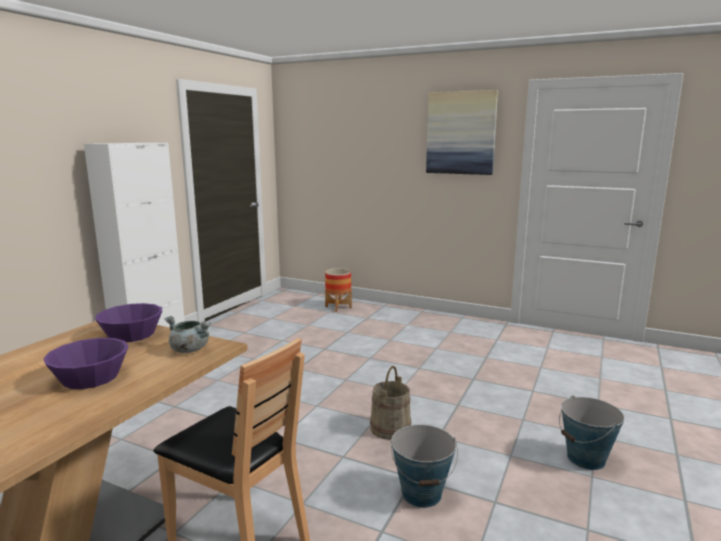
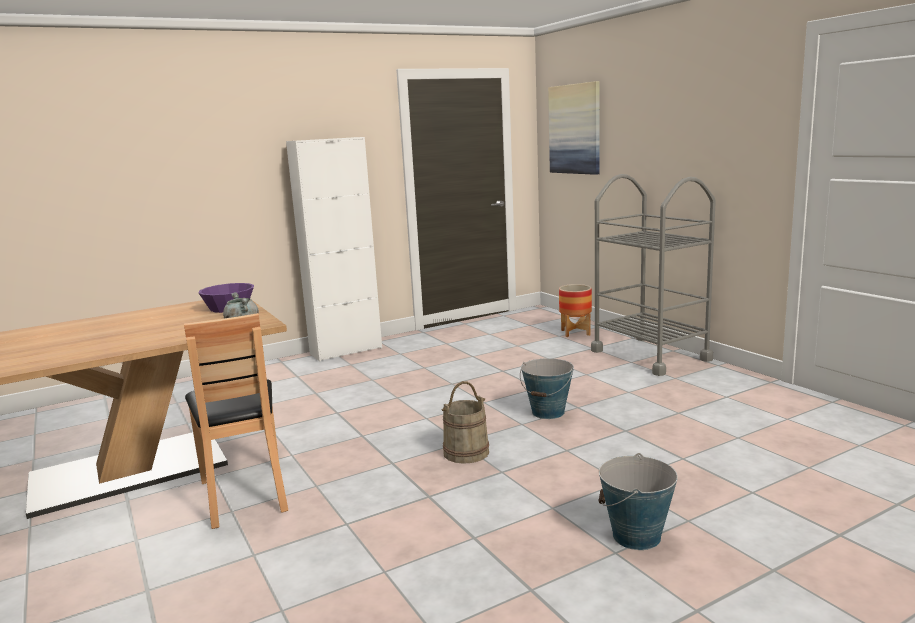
camera: 35 degrees right, 0 degrees up
purple bowl [43,338,129,389] -> none
bucket [391,425,458,508] -> bucket moved to [520,358,574,419]
picture [426,90,498,175] -> picture moved to [548,81,600,175]
none -> grey cart [591,174,716,376]

